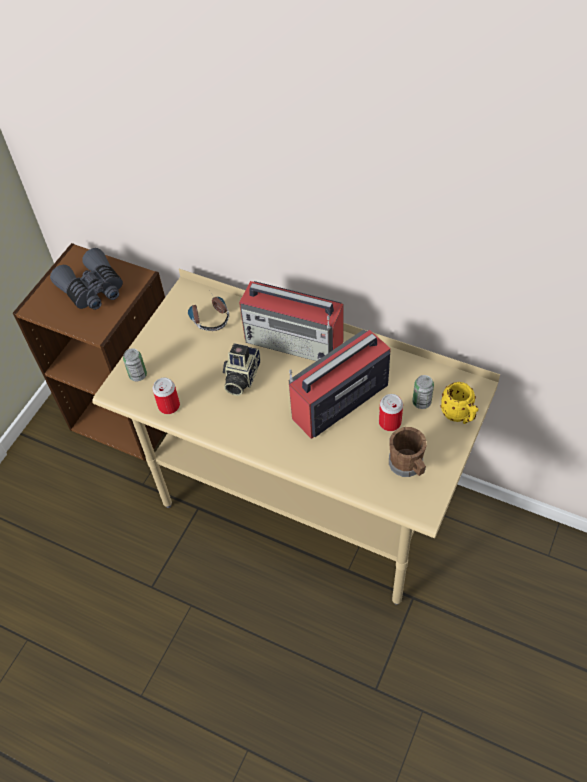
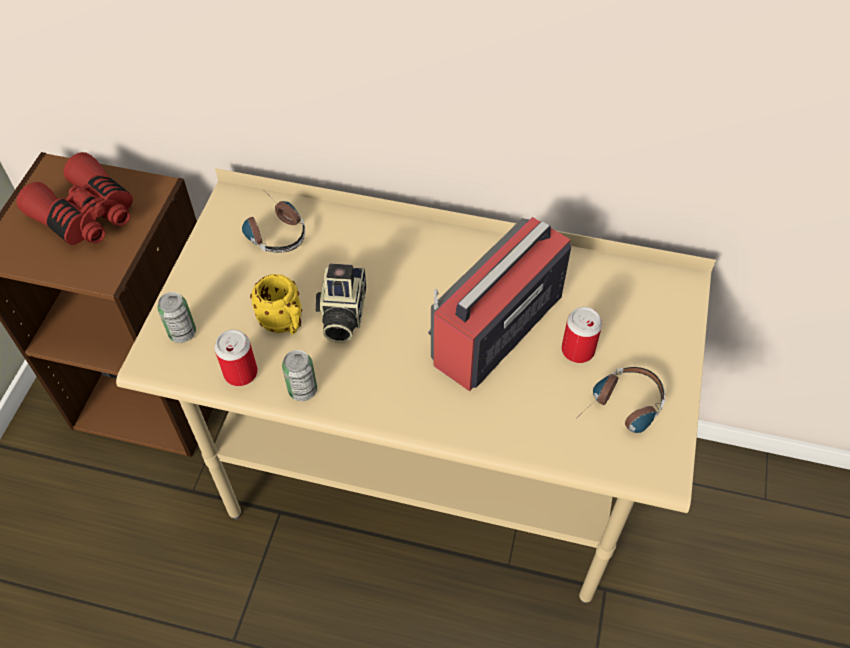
camera: 15 degrees left, 0 degrees up
grey binoculars [50,248,123,310] -> red binoculars [16,152,133,245]
radio [239,281,344,361] -> none
brown mug [389,427,426,477] -> headphones [582,367,665,433]
can [412,375,434,409] -> can moved to [282,350,317,401]
yellow mug [441,382,478,424] -> yellow mug moved to [250,274,302,335]

